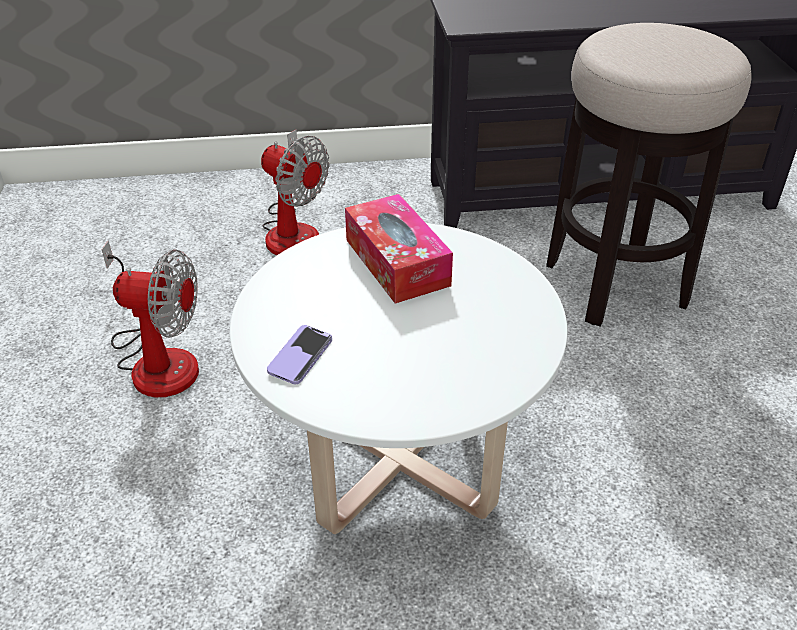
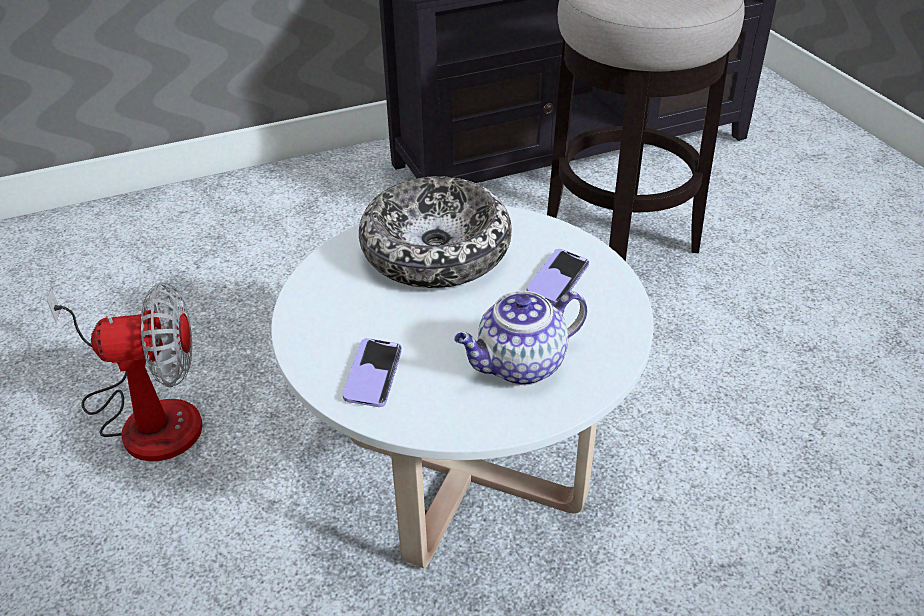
camera: 15 degrees left, 0 degrees up
fan [261,130,330,255] -> none
tissue box [345,194,453,304] -> bowl [359,176,512,288]
none -> teapot [454,291,587,385]
none -> phone [527,249,589,304]

